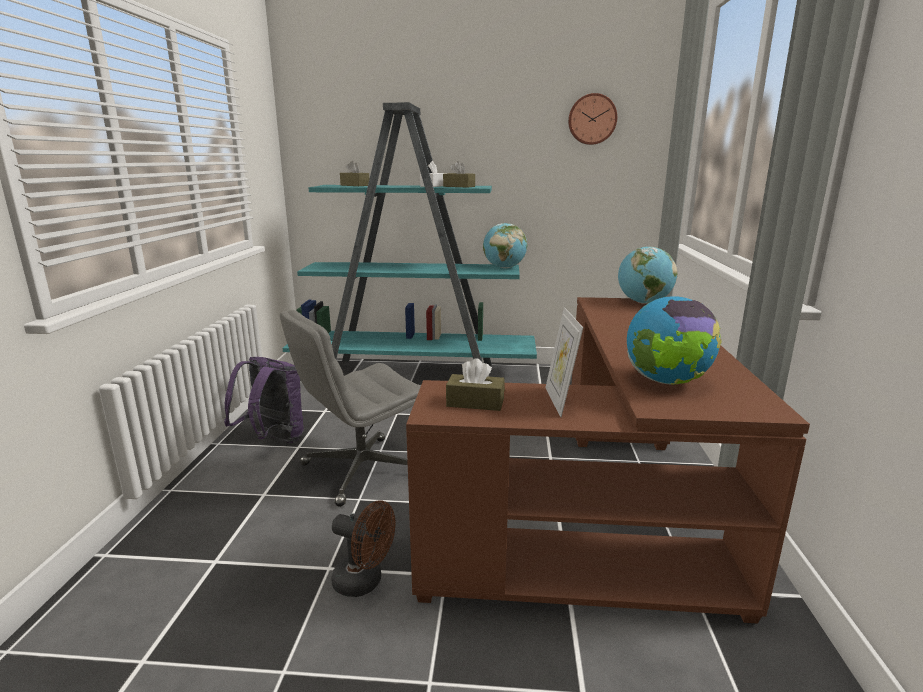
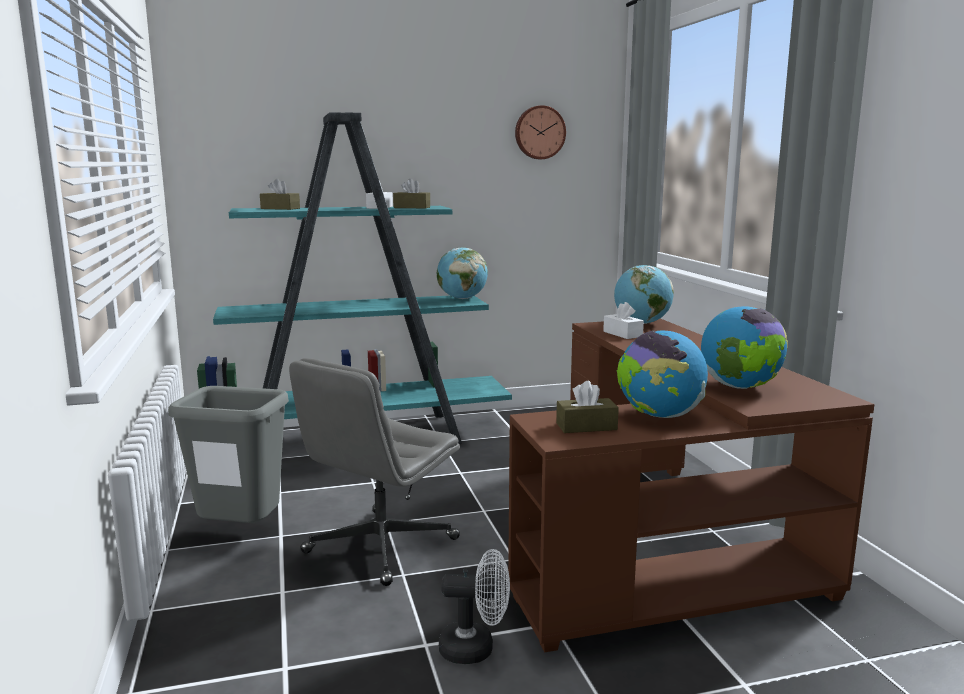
camera: 20 degrees left, 5 degrees down
purple backpack [224,357,304,443] -> grey trash can [168,386,289,523]
brown fan [331,500,395,597] -> white fan [439,549,510,664]
picture frame [545,307,583,417] -> globe [617,330,708,418]
none -> white tissue box [603,302,644,339]

